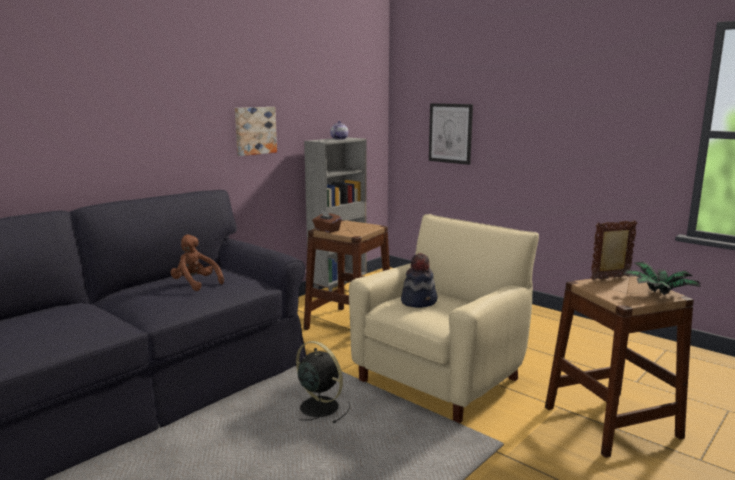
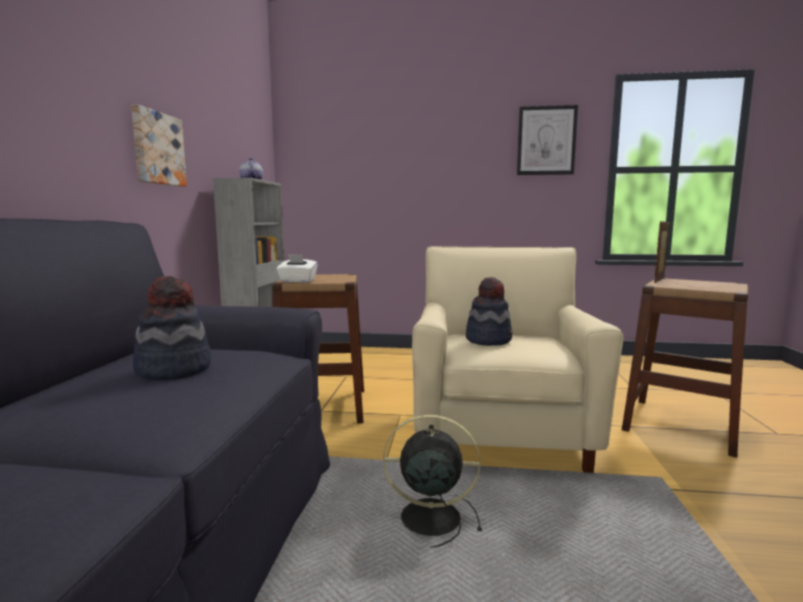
camera: 35 degrees left, 5 degrees down
brown plush toy [171,235,224,291] -> hat [133,276,211,380]
brown tissue box [312,210,342,233] -> white tissue box [277,254,318,283]
picture [429,103,473,165] -> picture moved to [517,105,578,175]
potted plant [623,262,702,295] -> none

